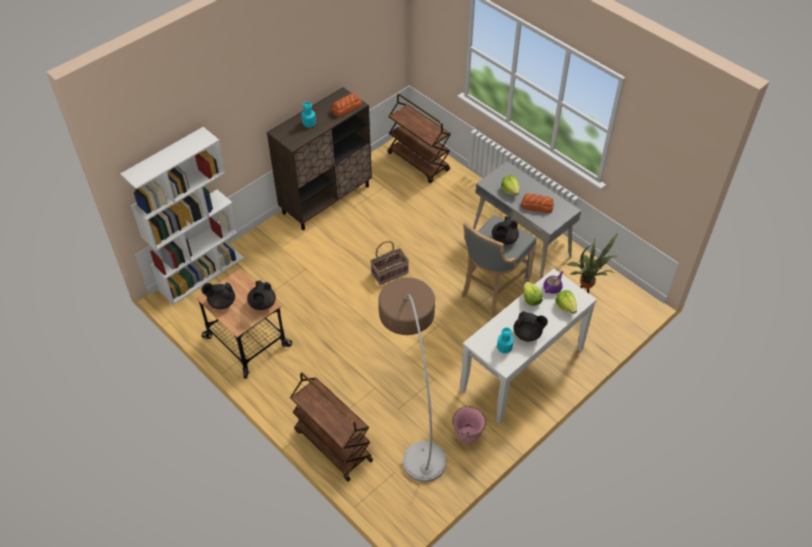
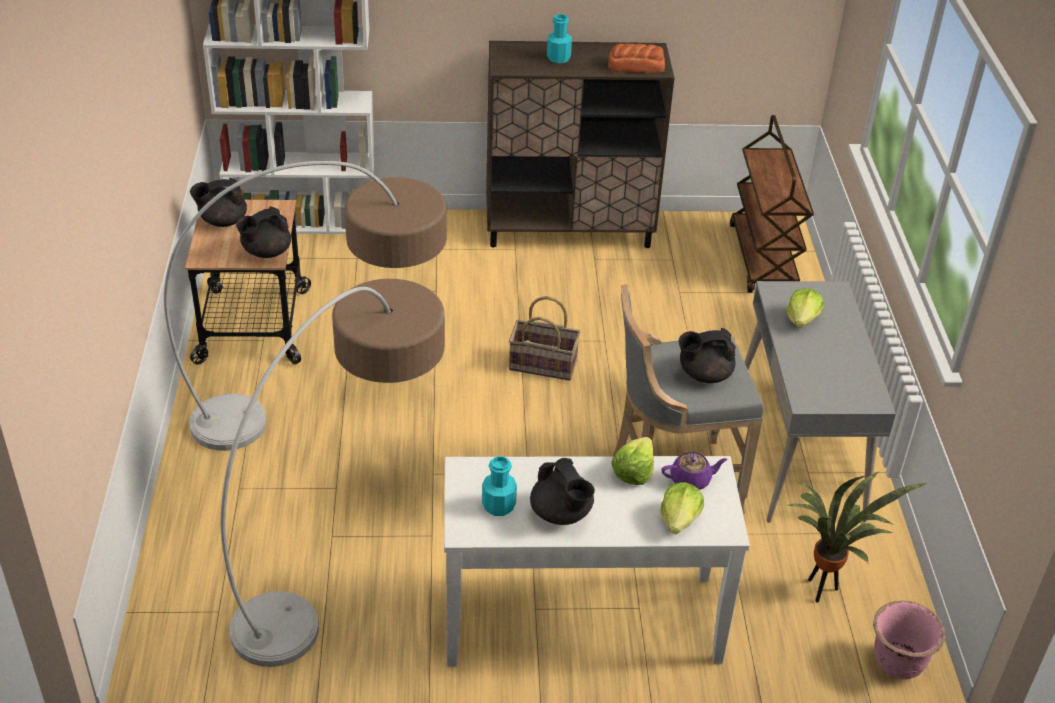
camera: 40 degrees right, 10 degrees down
black teapot [202,282,235,309] -> black teapot turned 60 degrees counterclockwise [190,178,247,227]
brown cart [290,373,373,482] -> none
pink planter [452,406,486,443] -> pink planter moved to [873,601,945,679]
bread [521,193,554,213] -> none
none -> floor lamp [164,161,446,451]

